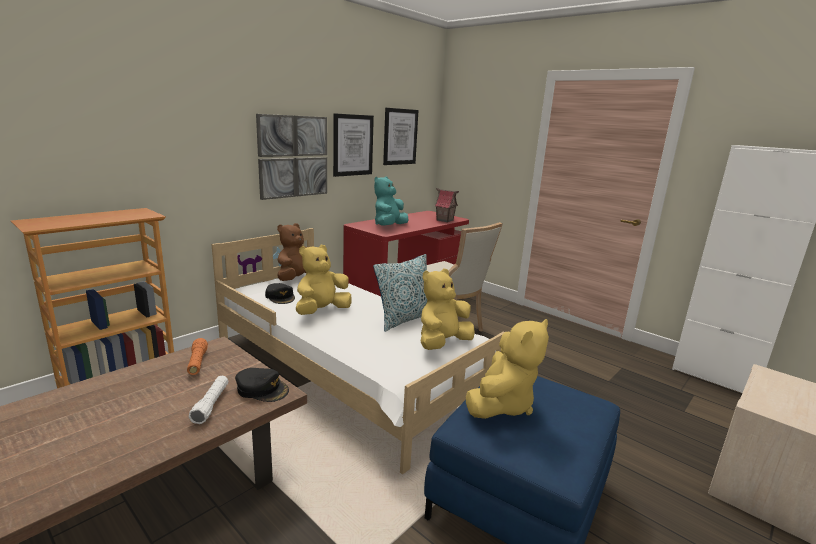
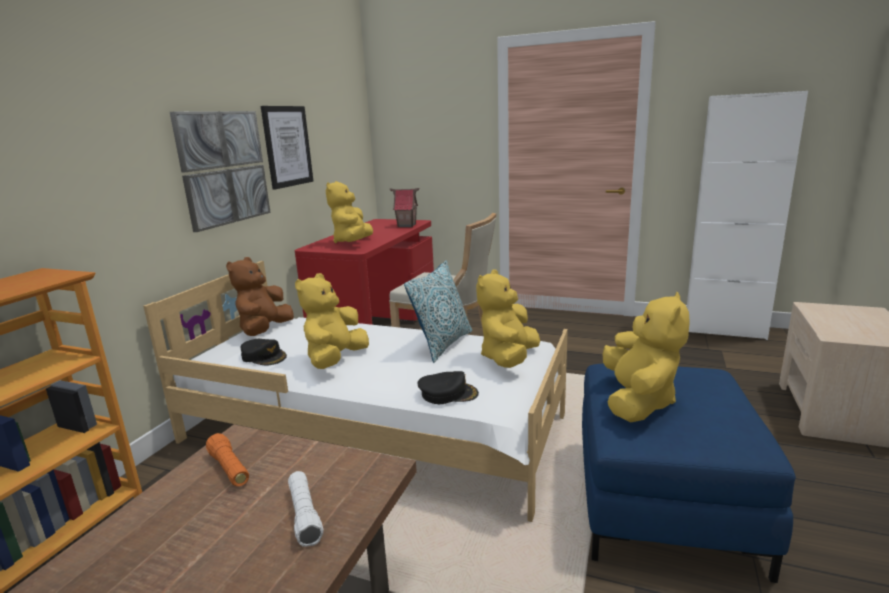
camera: 20 degrees left, 0 degrees up
black cap [235,368,289,402] -> black cap moved to [418,371,479,404]
turquoise plush toy [374,177,408,226] -> yellow plush toy [326,181,373,243]
picture [383,108,418,165] -> none

